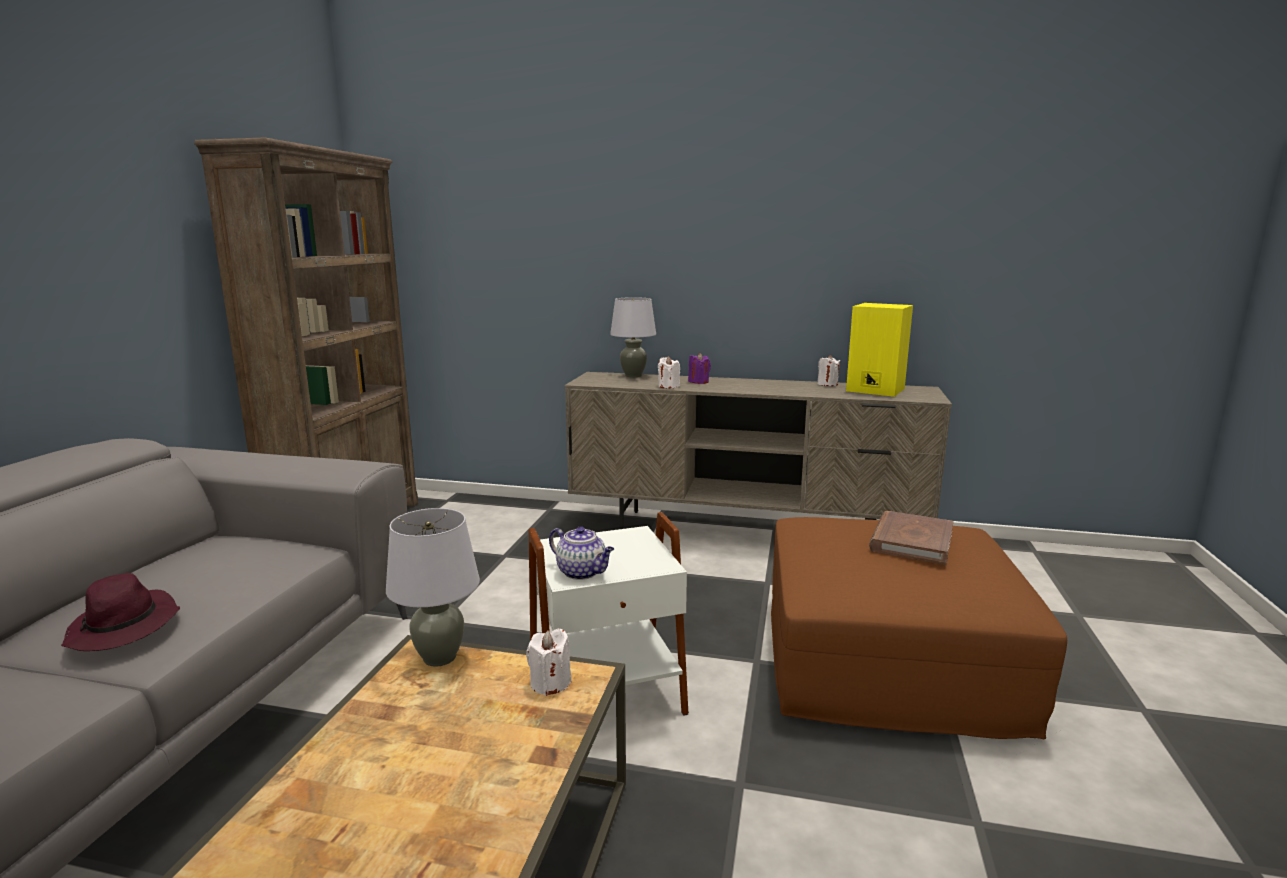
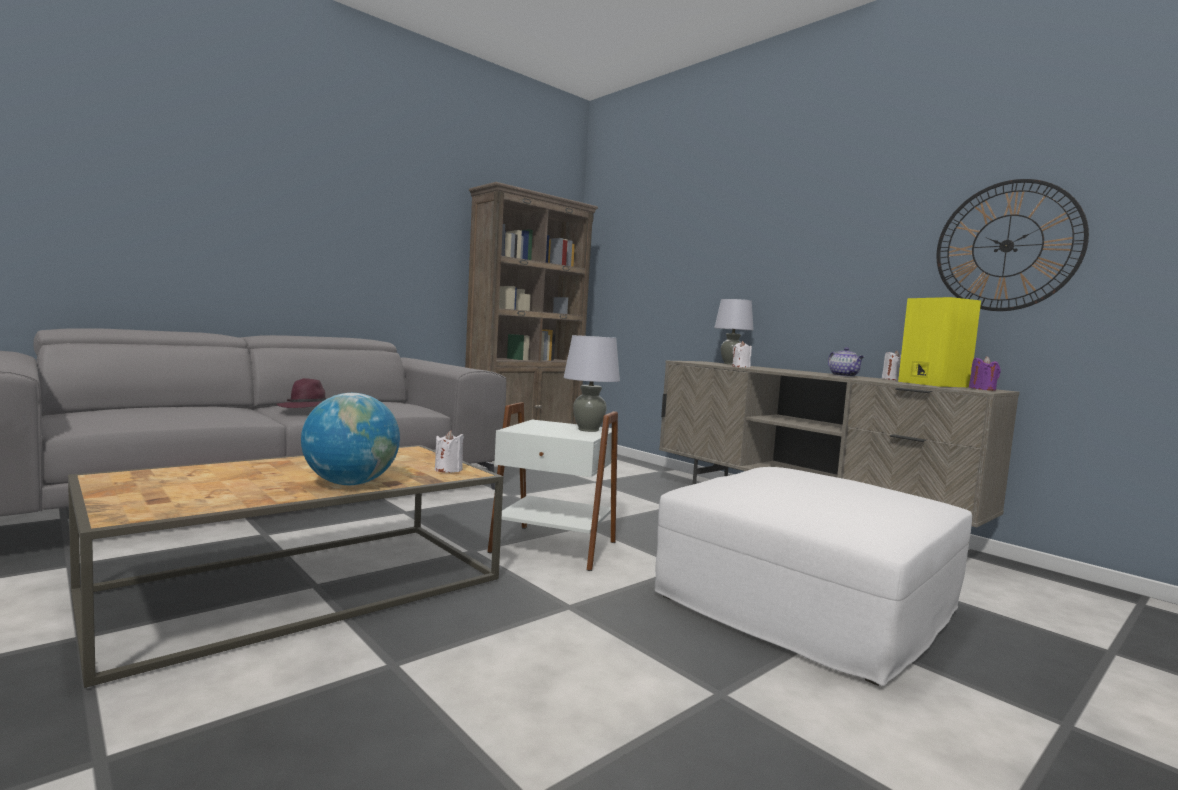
camera: 35 degrees right, 10 degrees down
grey table lamp [386,508,480,667] -> grey table lamp moved to [564,335,620,432]
teapot [549,526,614,580] -> teapot moved to [828,347,864,377]
purple candle [688,353,711,384] -> purple candle moved to [969,356,1001,391]
brown ottoman [771,517,1067,739] -> white ottoman [654,467,972,686]
brown book [869,511,954,565] -> none
none -> globe [301,393,400,485]
none -> wall clock [936,179,1089,311]

